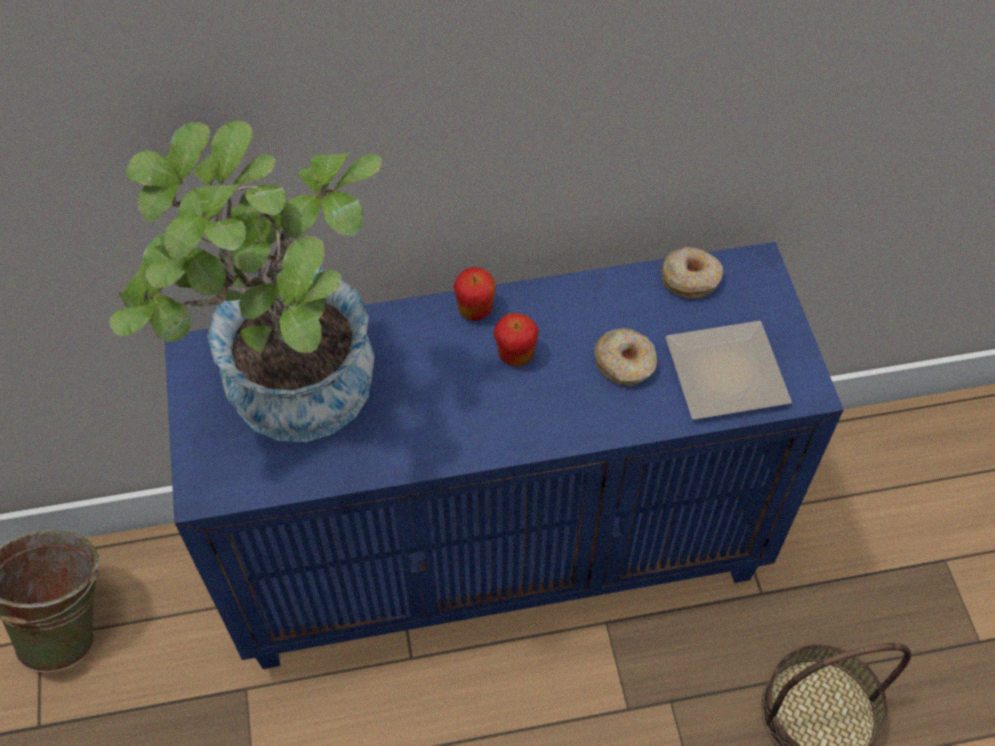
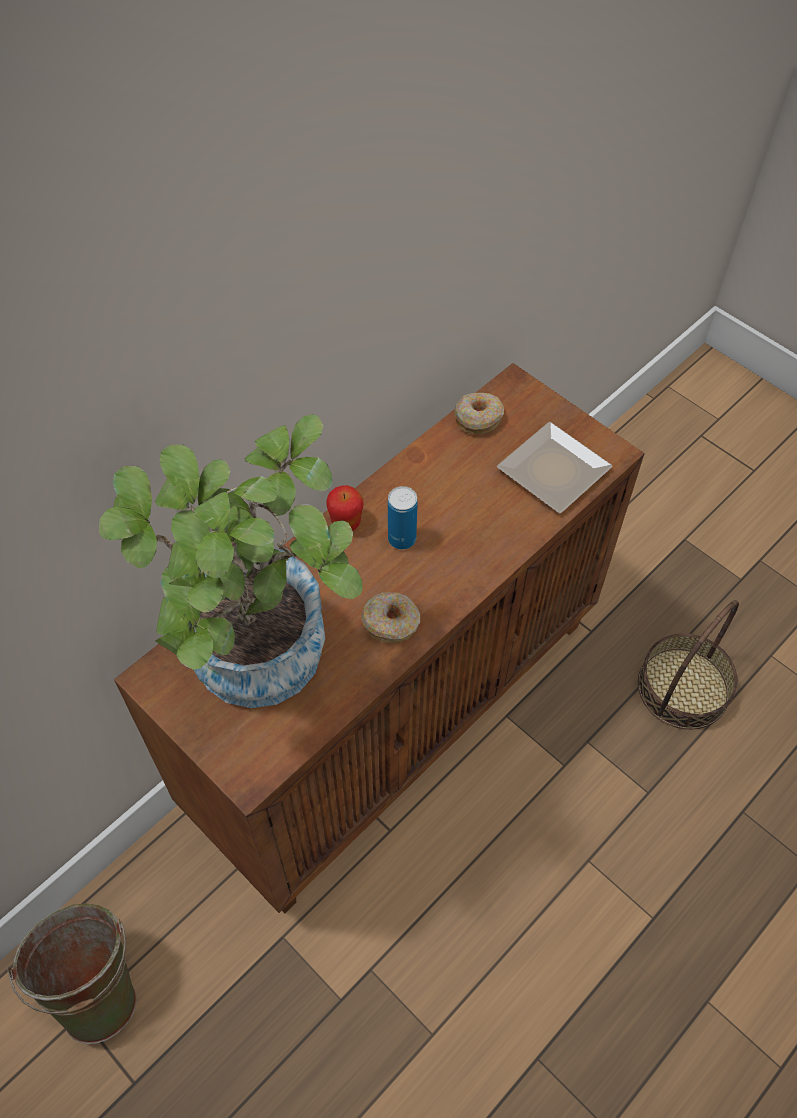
camera: 35 degrees left, 0 degrees up
blue cabinet [165,242,844,669] -> brown cabinet [114,363,645,913]
apple [494,313,539,367] -> can [388,486,418,550]
donut [594,328,658,386] -> donut moved to [361,592,420,643]

